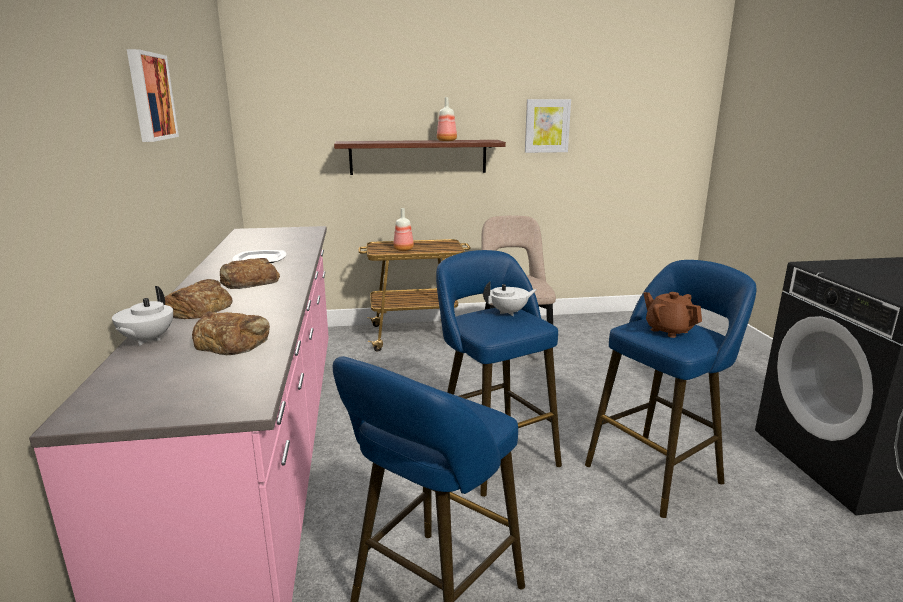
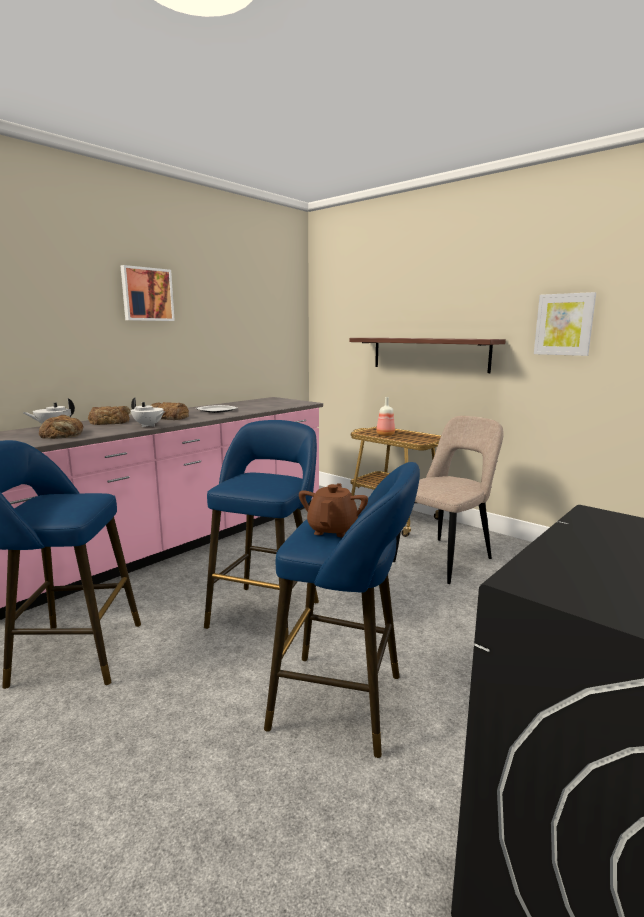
camera: 50 degrees right, 5 degrees down
bottle [437,97,457,141] -> none
white teapot [483,281,537,316] -> white teapot moved to [131,398,165,427]

